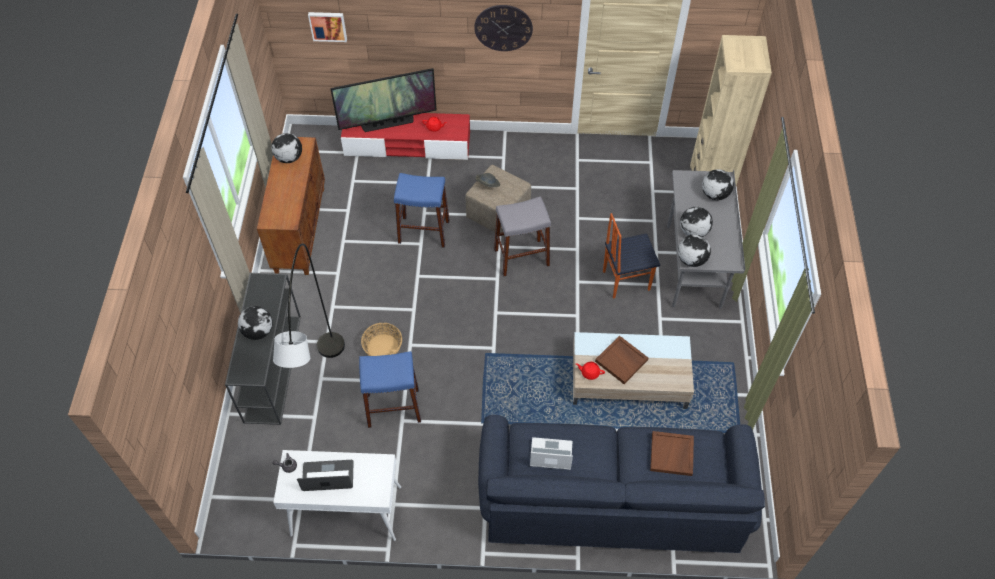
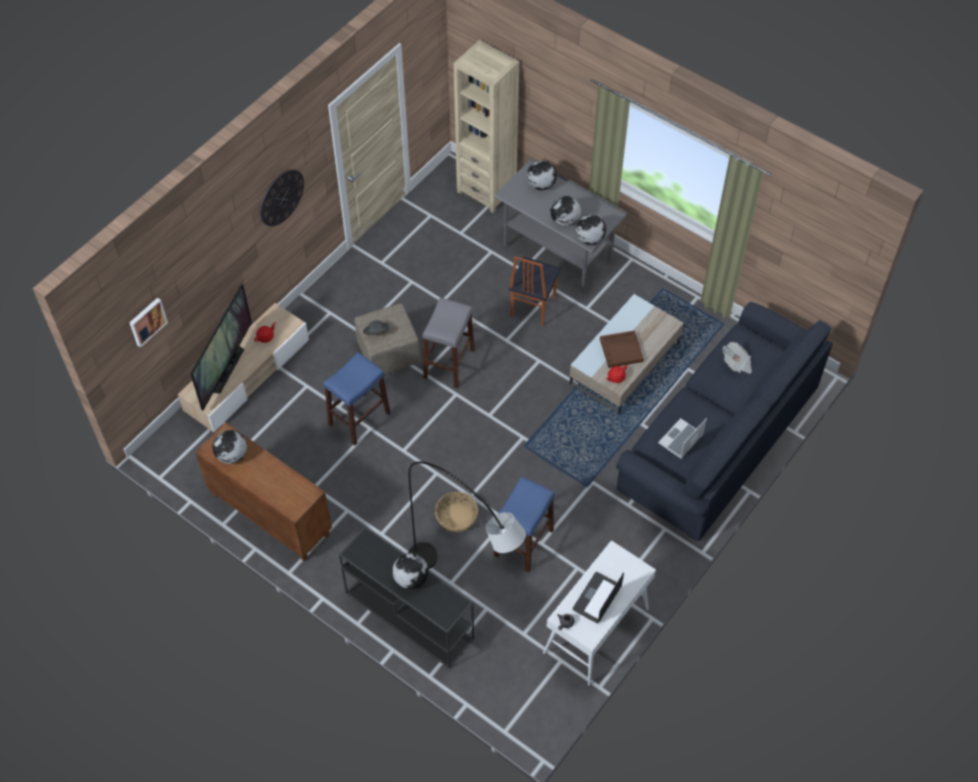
camera: 55 degrees left, 0 degrees up
red tv stand [341,113,470,160] -> beige tv stand [178,303,309,432]
brown tray [650,431,694,476] -> newspaper [723,342,752,373]

